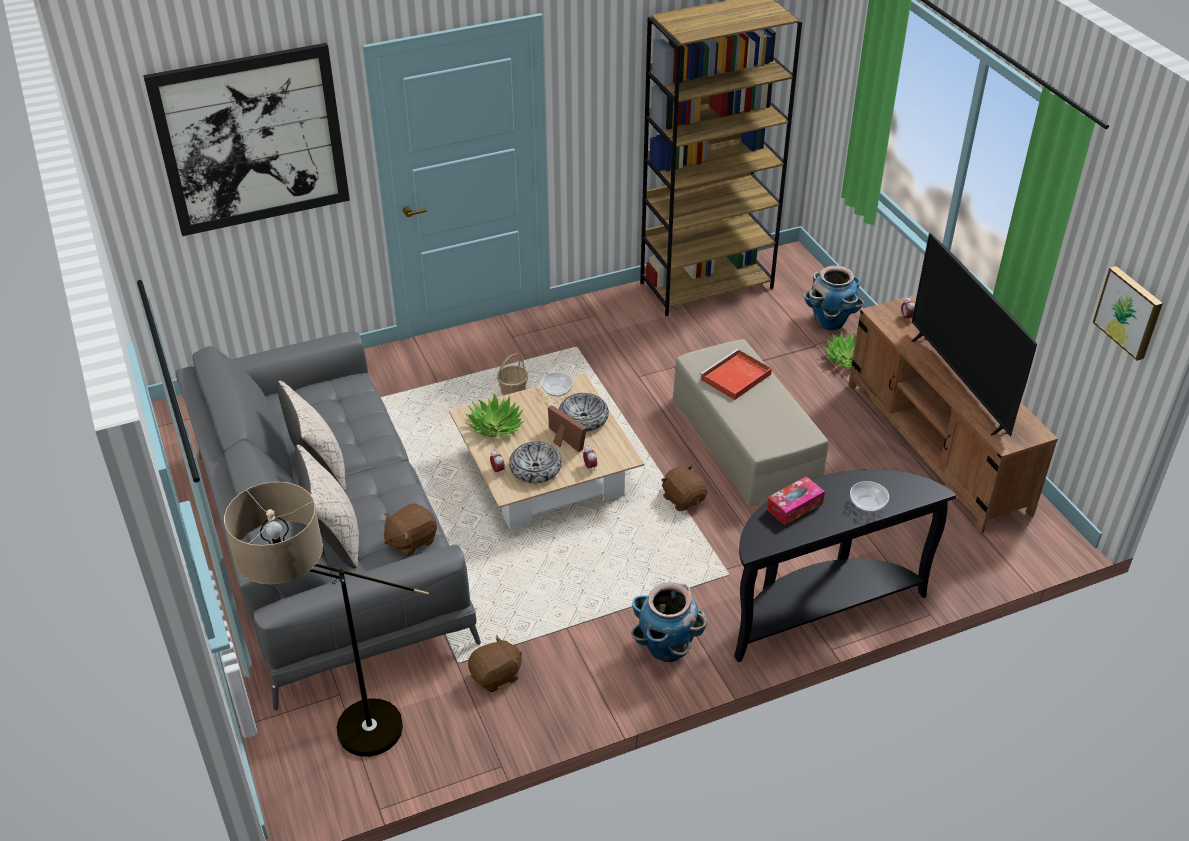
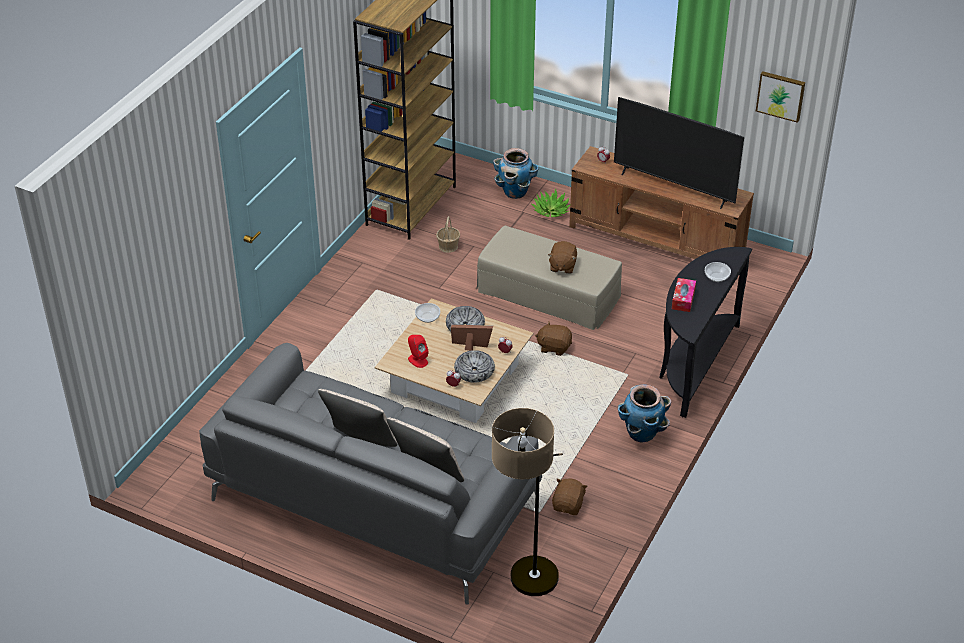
camera: 40 degrees left, 0 degrees up
picture [143,43,350,236] -> none
brown plush toy [384,503,437,556] -> brown plush toy moved to [548,241,577,274]
potted plant [466,394,524,437] -> red speaker [408,335,429,368]
basket [497,353,528,395] -> basket moved to [436,216,460,253]
red tray [700,349,772,400] -> none

